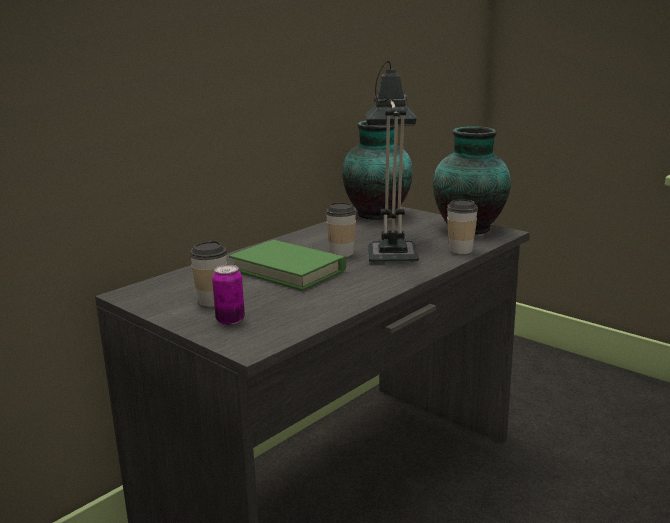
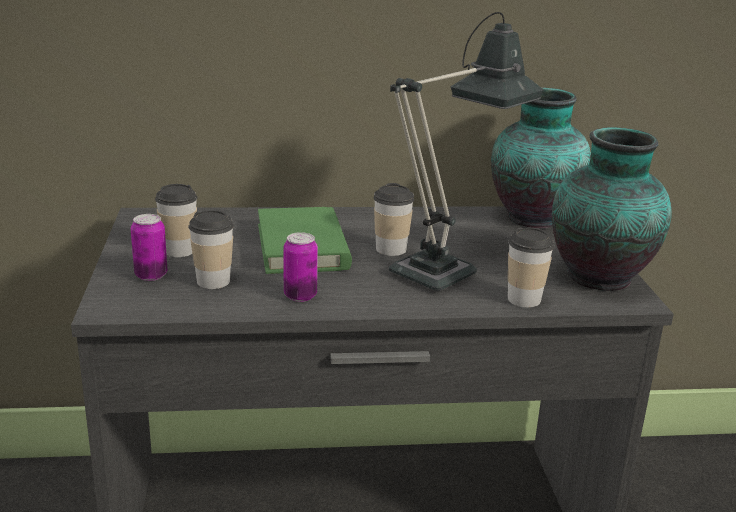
camera: 40 degrees right, 5 degrees up
none -> cup [188,210,234,289]
none -> can [283,232,318,302]

